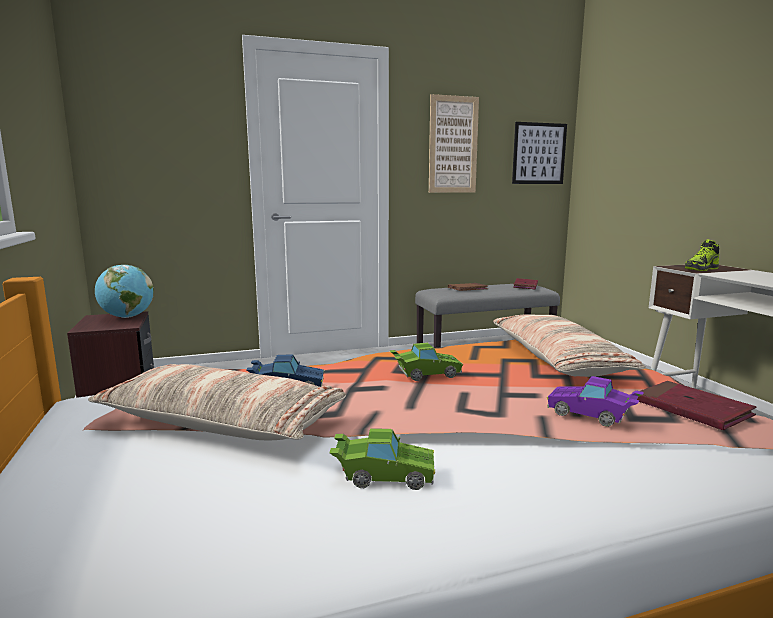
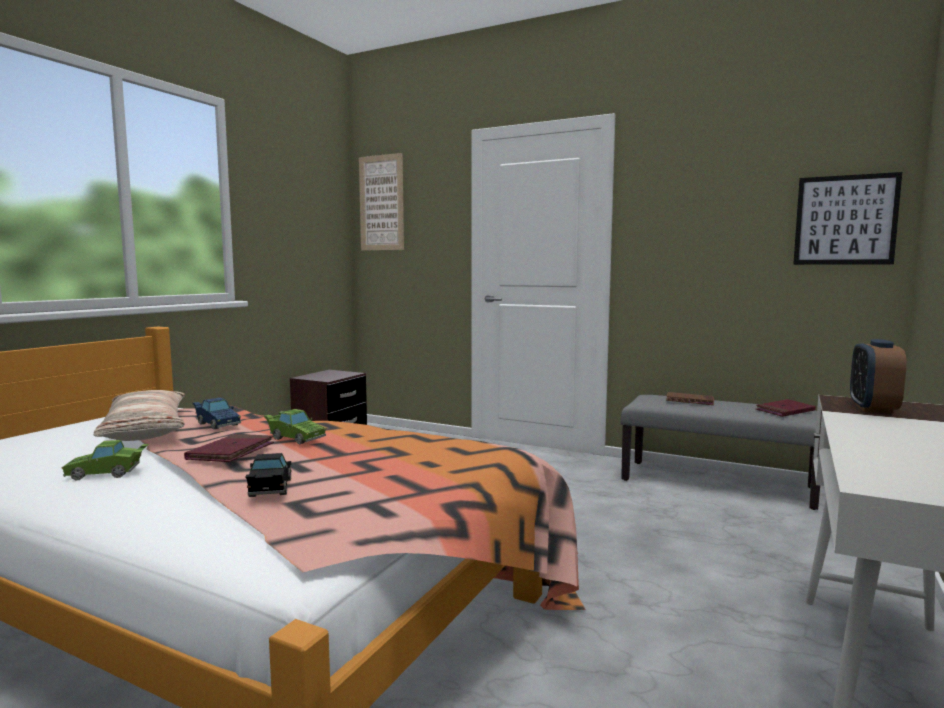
camera: 45 degrees right, 5 degrees down
globe [95,265,154,318] -> none
green toy car [330,428,435,490] -> green toy car turned 120 degrees clockwise [62,440,149,481]
picture [429,94,479,193] -> picture moved to [359,153,404,251]
pillow [493,314,646,377] -> none
purple toy car [547,376,644,427] -> black toy car [246,453,291,497]
red book [637,381,756,430] -> red book moved to [184,434,274,462]
shoe [685,240,719,271] -> alarm clock [850,339,907,414]

